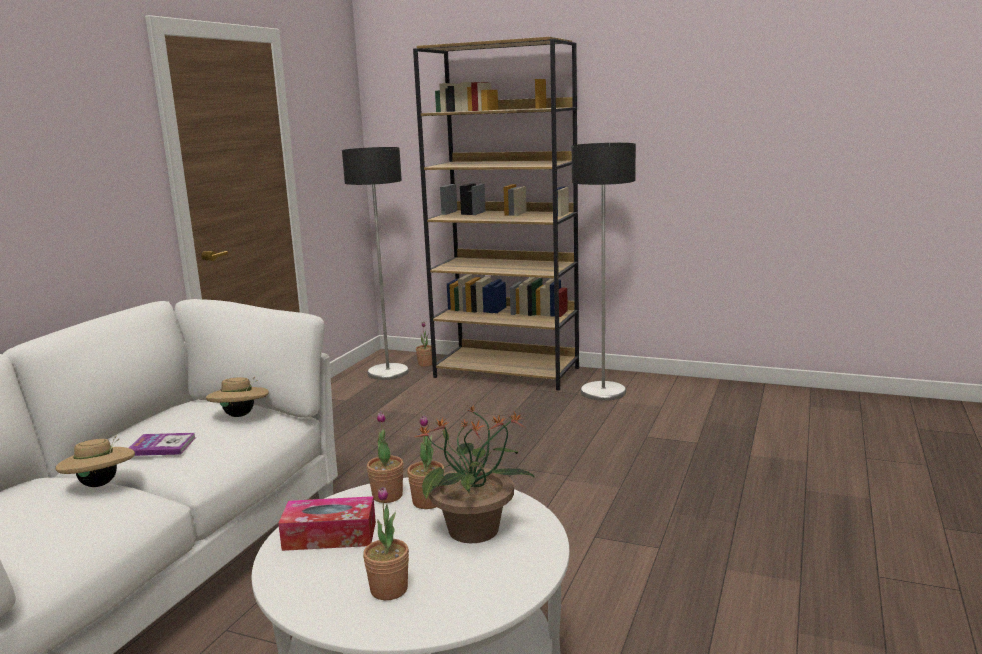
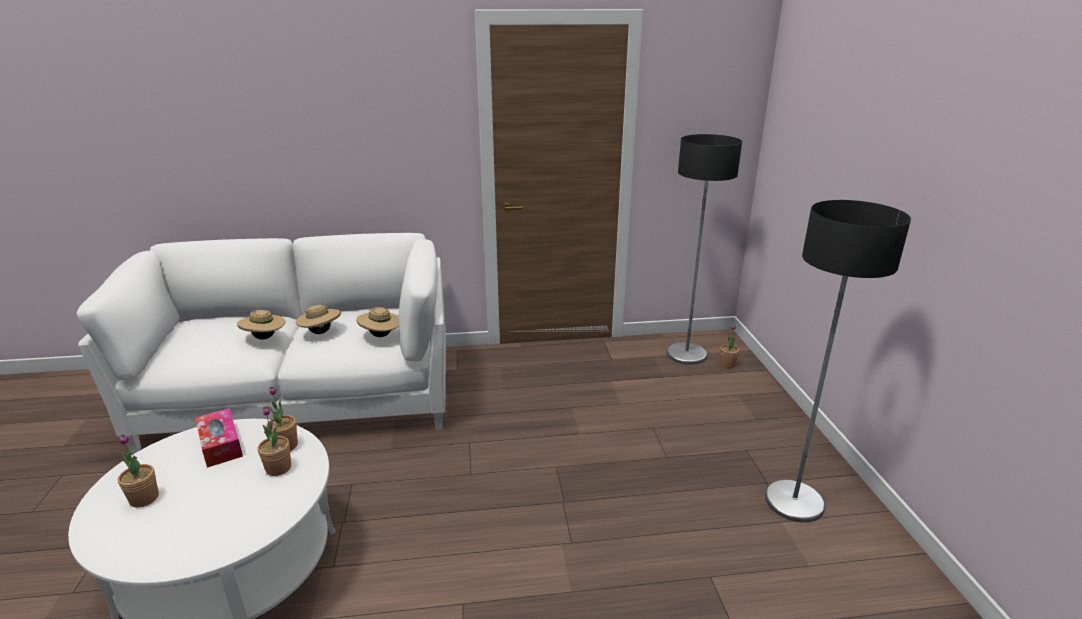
camera: 60 degrees right, 10 degrees up
book [129,433,196,456] -> beige hat [296,301,341,334]
brown bookcase [413,37,579,391] -> none
potted plant [415,406,535,543] -> none

